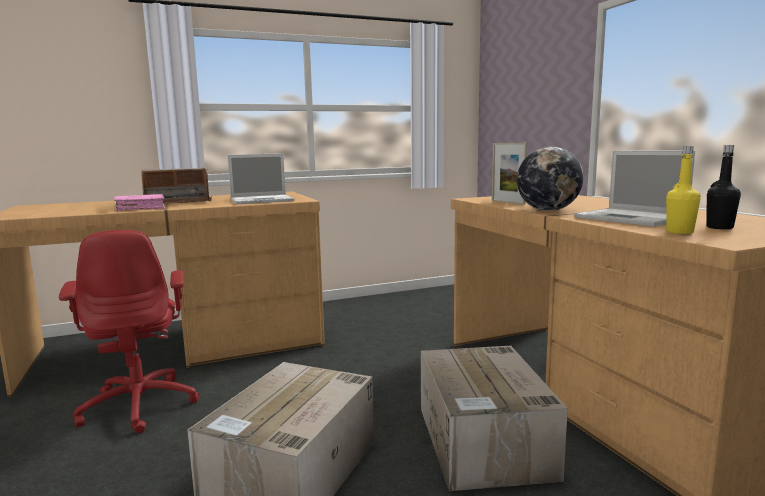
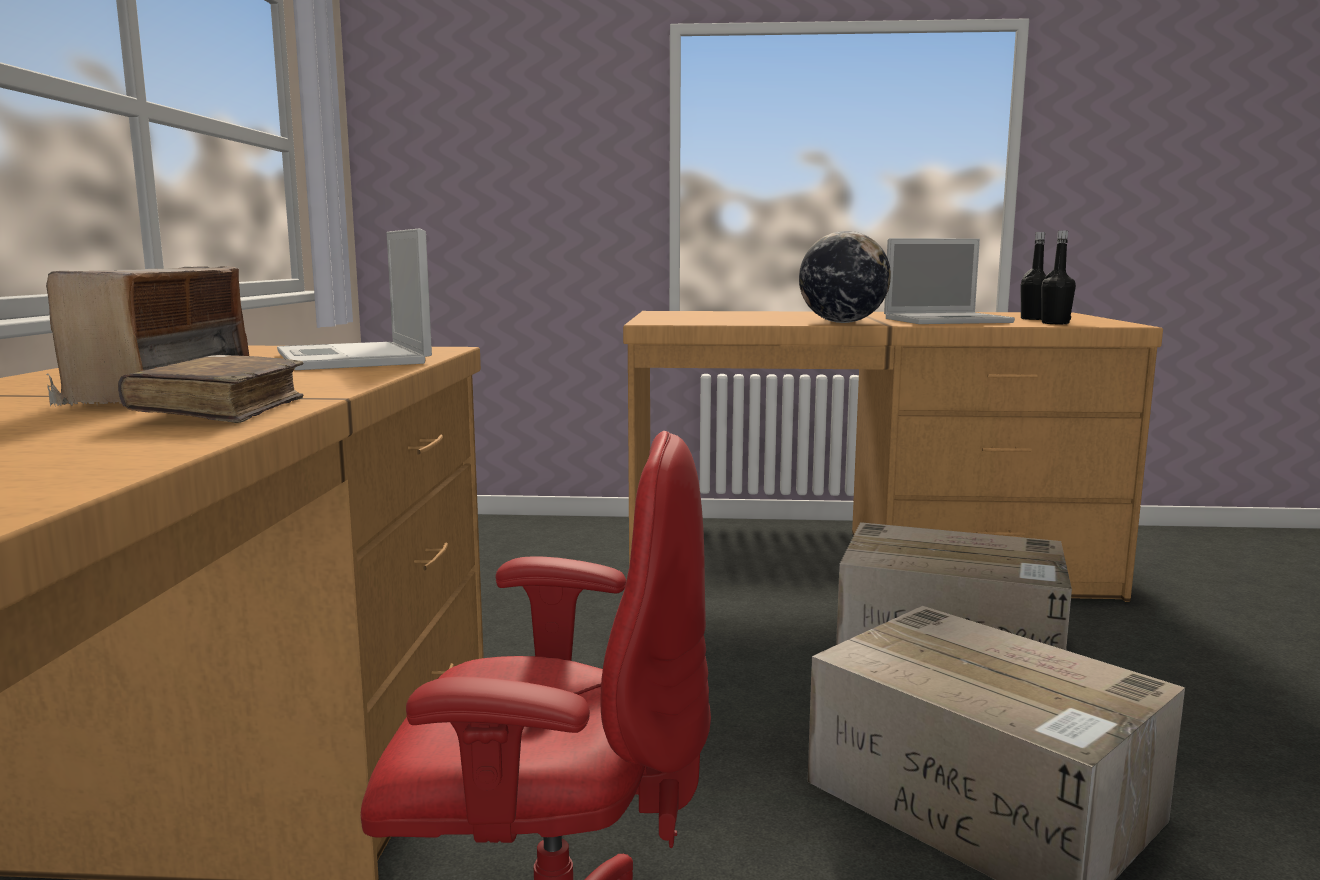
camera: 65 degrees left, 0 degrees up
pink book [114,194,165,211] -> brown book [118,355,304,423]
laptop [228,153,295,204] -> laptop turned 150 degrees clockwise [277,229,432,370]
picture frame [492,143,528,205] -> none
yellow bottle [666,146,701,234] -> black bottle [1041,231,1076,324]

